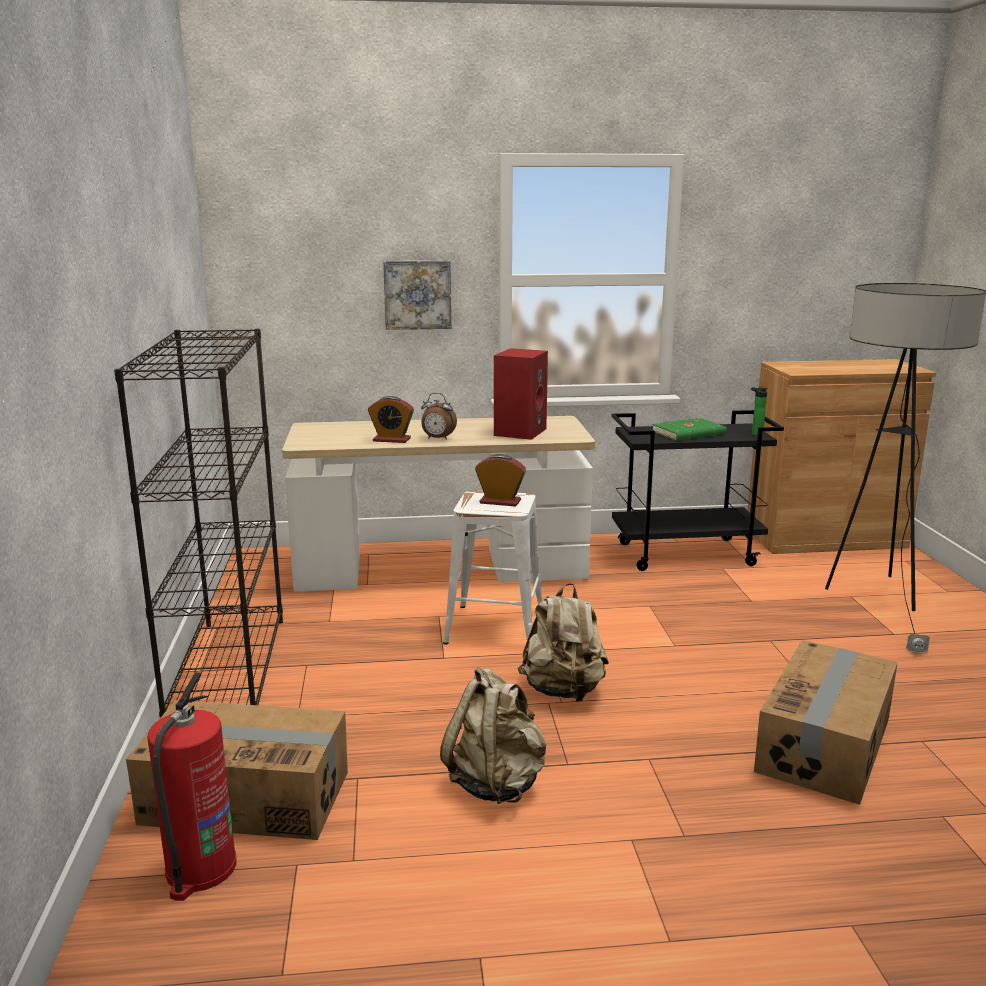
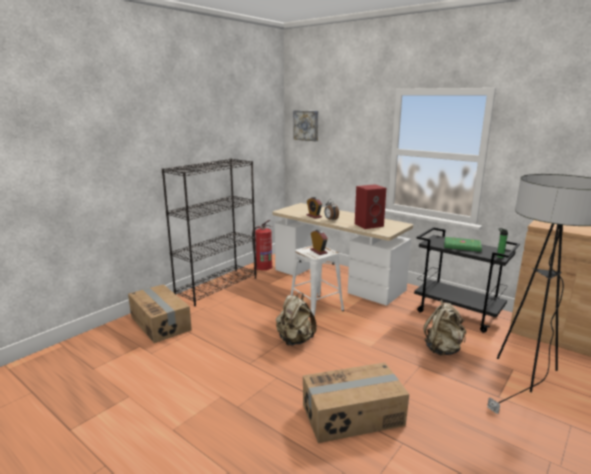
camera: 45 degrees right, 0 degrees up
fire extinguisher [147,672,237,901] -> fire extinguisher moved to [252,220,272,270]
picture [383,260,451,330] -> picture moved to [293,110,318,141]
beige backpack [440,667,546,804] -> beige backpack moved to [424,300,466,356]

